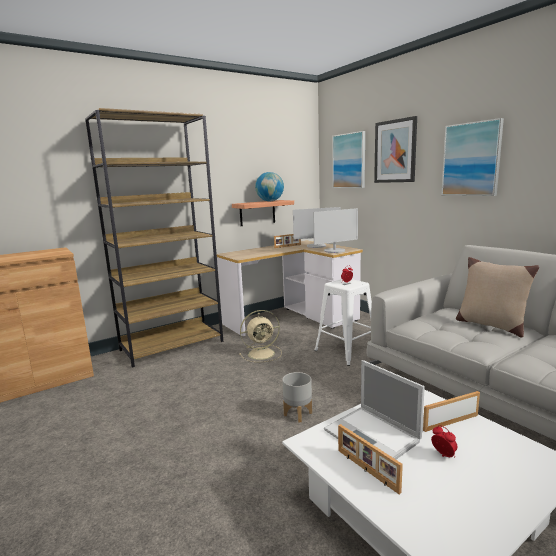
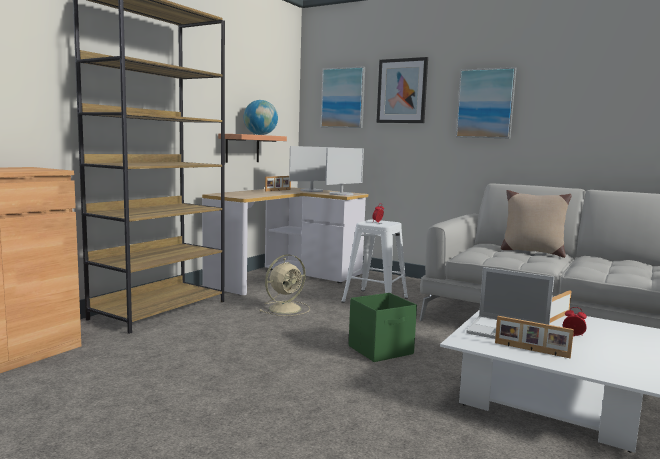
camera: 25 degrees left, 5 degrees down
grey planter [282,372,312,423] -> green storage box [349,293,417,362]

